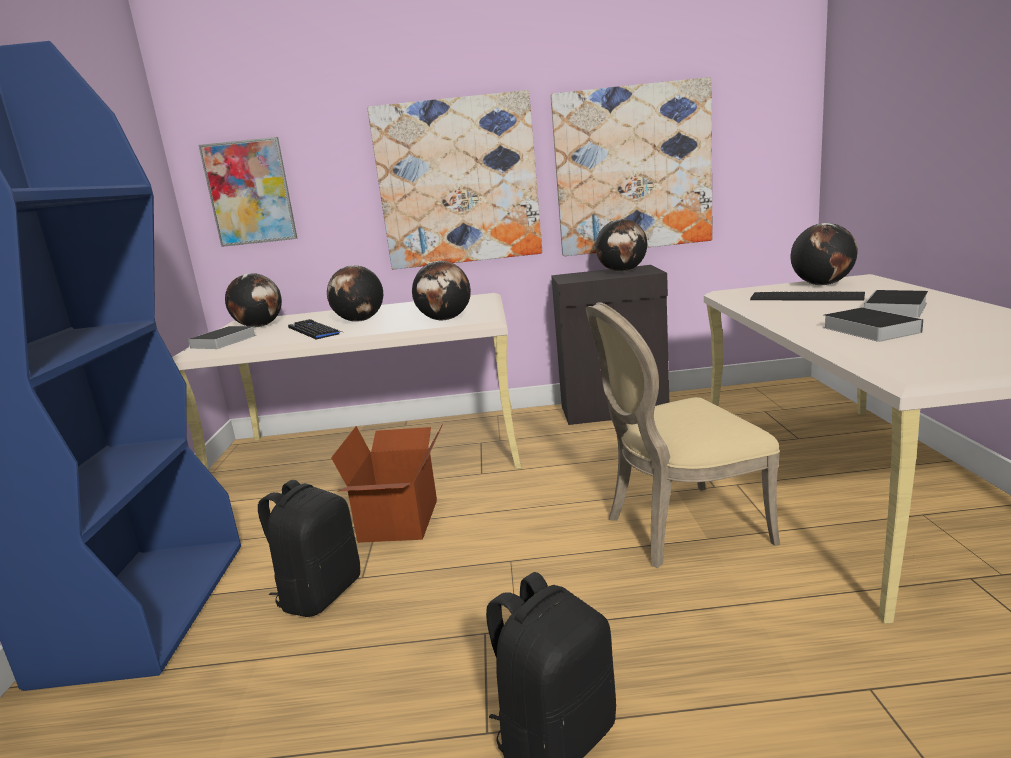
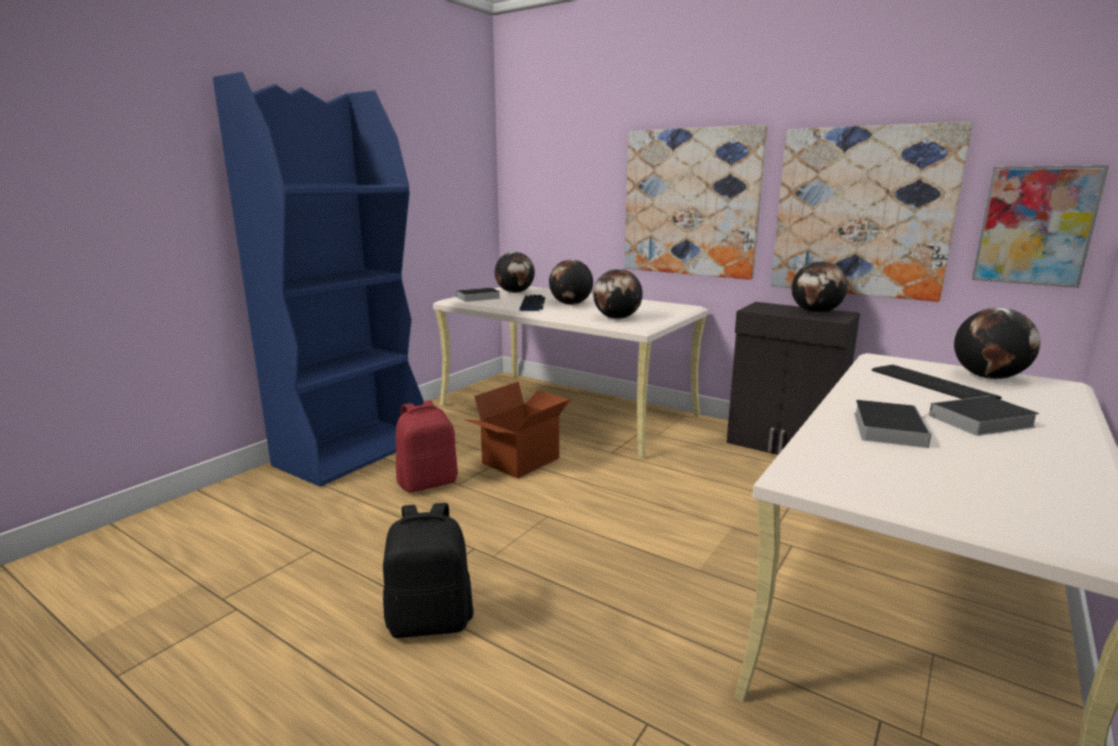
camera: 35 degrees right, 0 degrees up
picture [198,137,298,247] -> picture moved to [972,165,1109,288]
black backpack [258,480,360,617] -> red backpack [396,400,458,493]
beige chair [586,302,780,568] -> none

